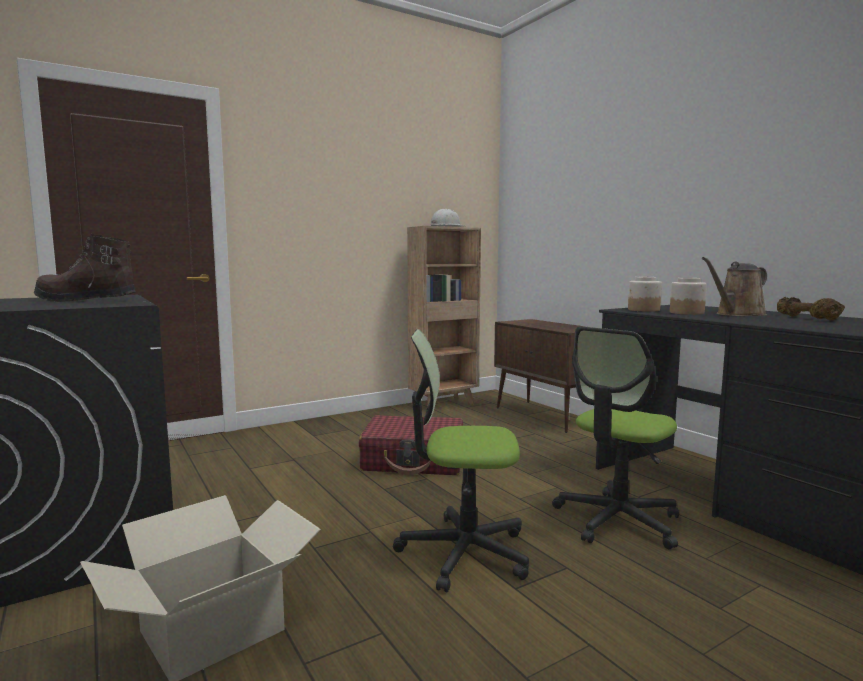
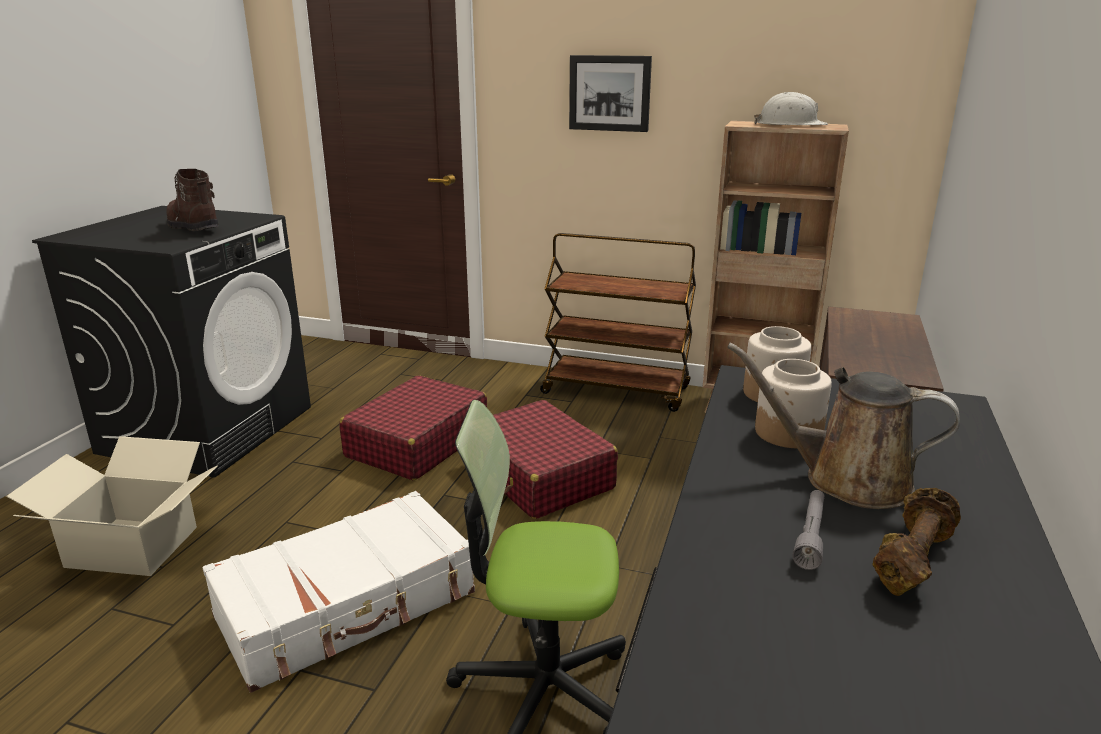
camera: 50 degrees right, 15 degrees up
office chair [393,329,529,592] -> white suitcase [203,491,475,693]
none -> red suitcase [340,375,487,480]
none -> brown cart [540,233,696,412]
none -> picture [569,55,652,132]
none -> grey flashlight [792,490,825,570]

